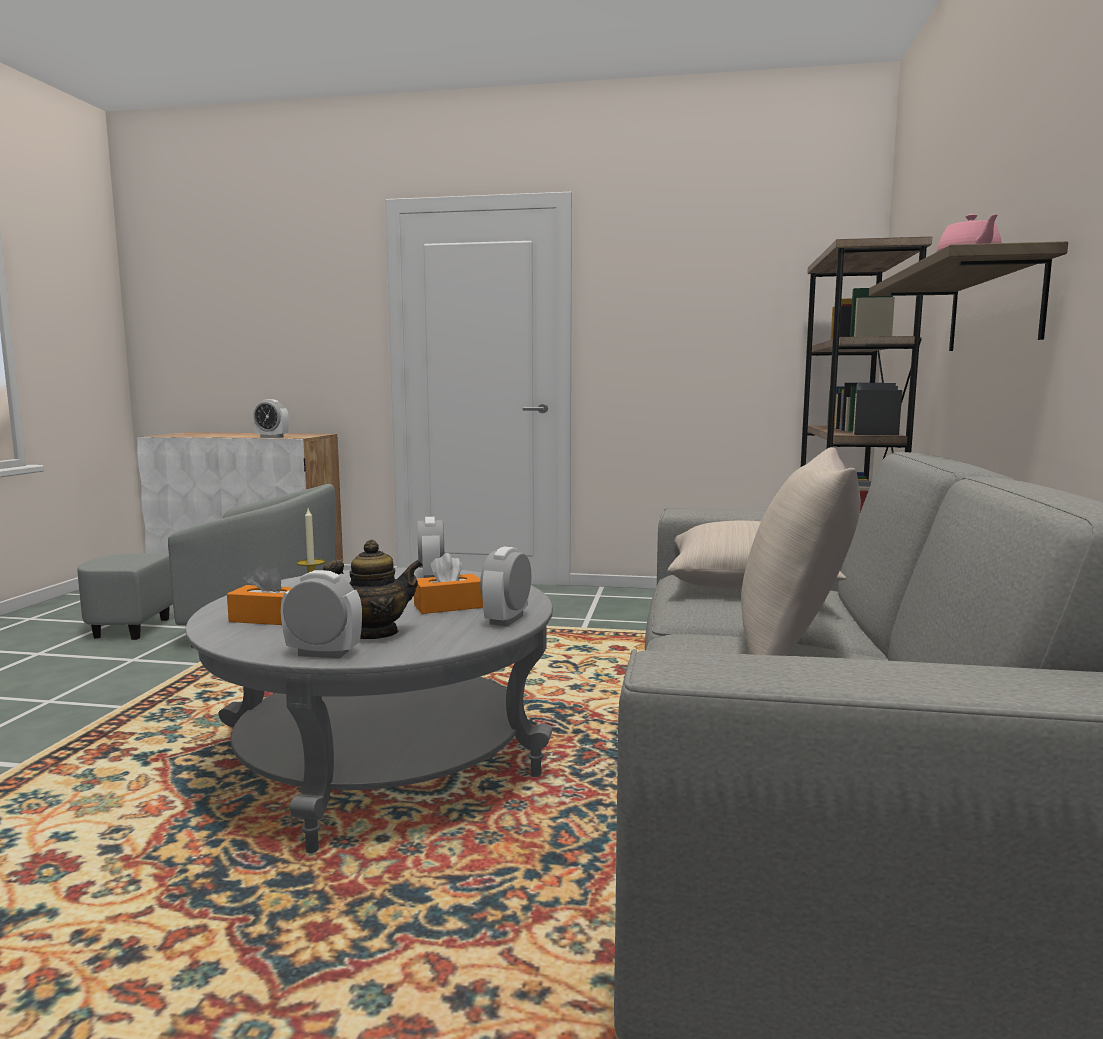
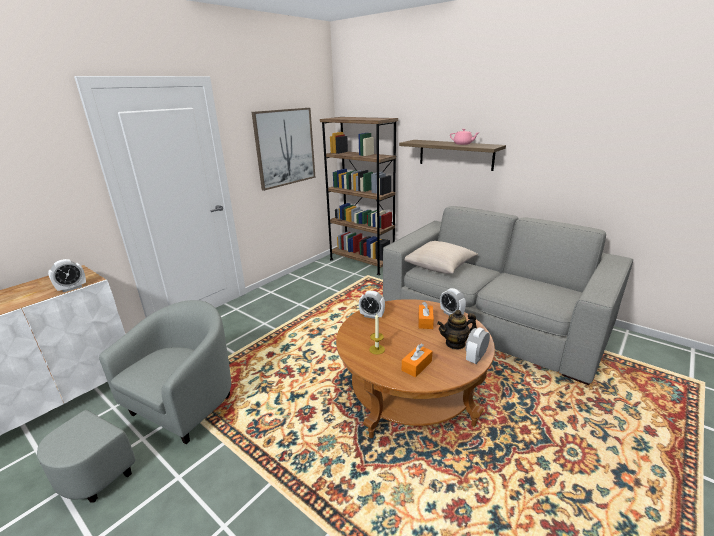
camera: 60 degrees left, 15 degrees up
grey coffee table [185,567,553,853] -> brown coffee table [336,299,495,438]
teapot [323,540,423,639] -> teapot turned 105 degrees counterclockwise [437,310,477,350]
beige pillow [741,447,861,656] -> none
none -> picture [252,108,316,191]

